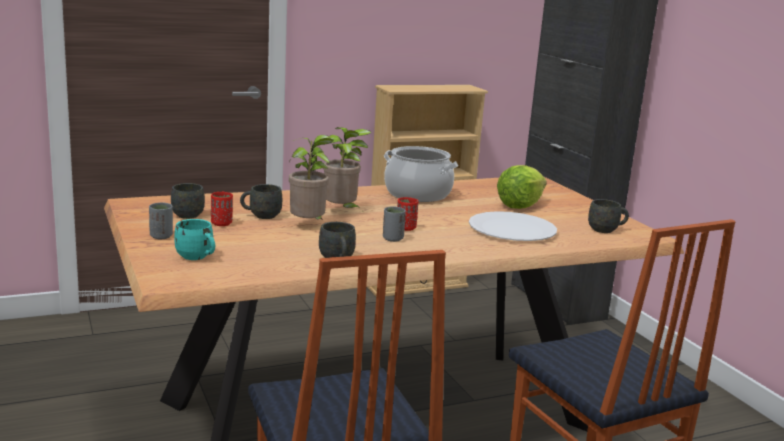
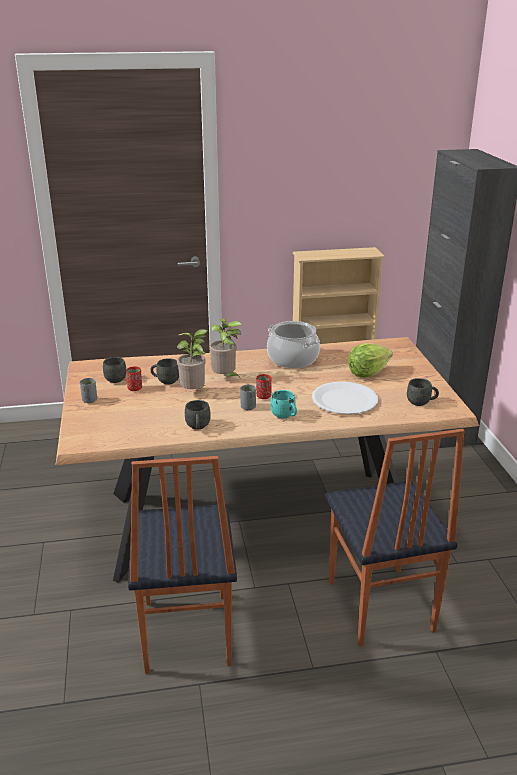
camera: 15 degrees right, 10 degrees up
turquoise mug [174,219,215,260] -> turquoise mug moved to [271,390,297,419]

